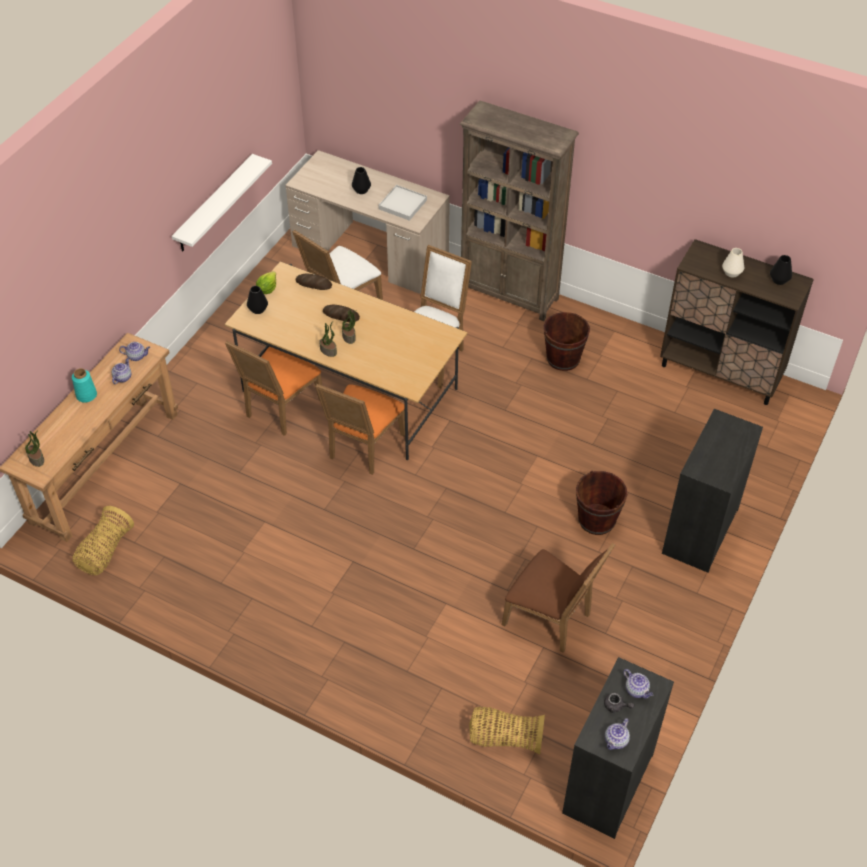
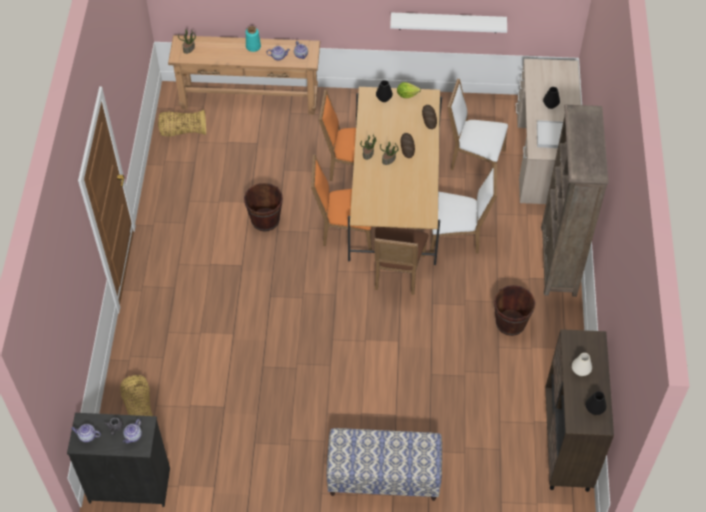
camera: 65 degrees right, 5 degrees up
brown chair [502,543,616,653] -> brown chair moved to [374,227,429,295]
brown bucket [576,471,627,535] -> brown bucket moved to [244,183,283,232]
black dresser [662,409,763,573] -> bench [327,428,442,501]

